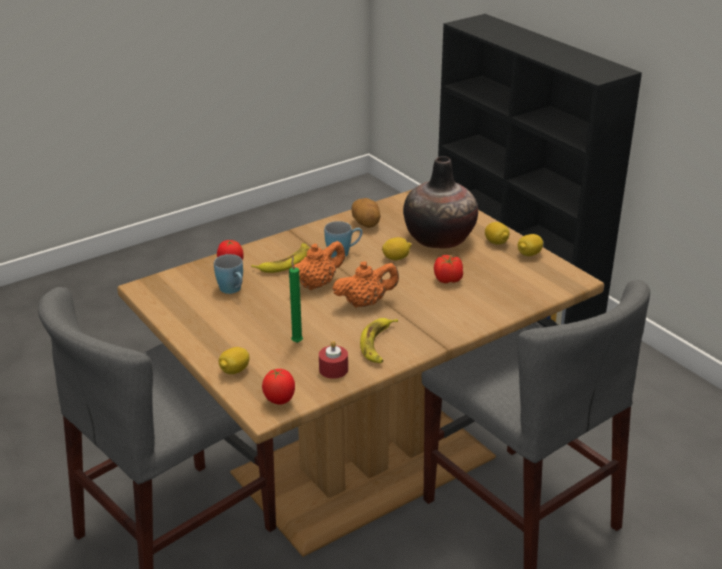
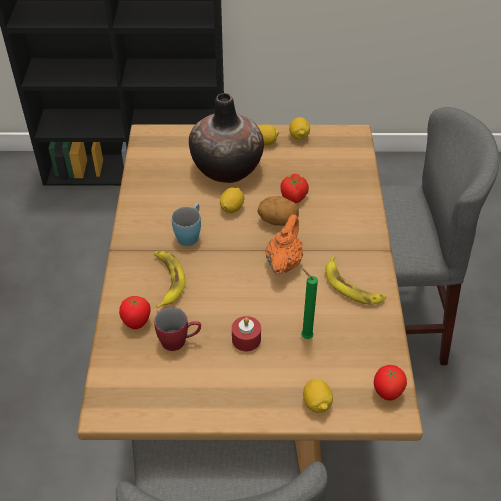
camera: 55 degrees left, 15 degrees up
blue mug [214,254,243,294] -> red mug [154,307,201,351]
orange teapot [291,241,345,290] -> none
red candle [319,341,348,379] -> red candle moved to [232,316,261,351]
potato [352,198,380,228] -> potato moved to [257,196,299,226]

